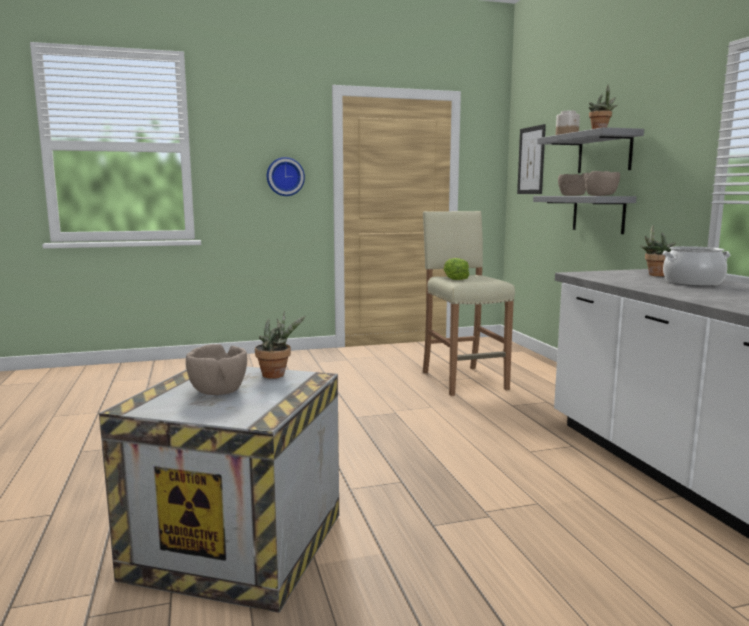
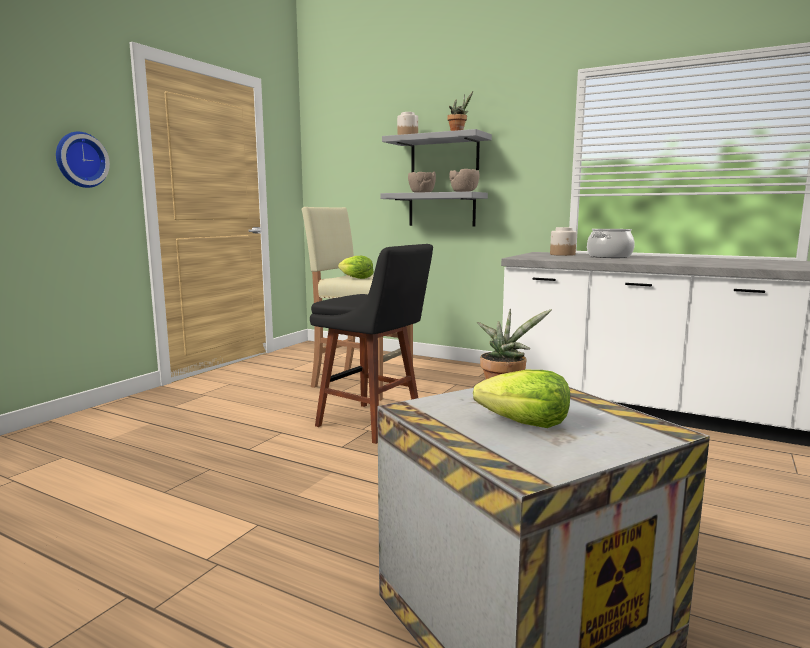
camera: 45 degrees left, 0 degrees up
brown bowl [186,344,247,395] -> lettuce [473,370,570,428]
picture [517,124,546,194] -> none
potted plant [640,225,676,276] -> jar [550,227,577,256]
none -> black stool [310,244,433,444]

